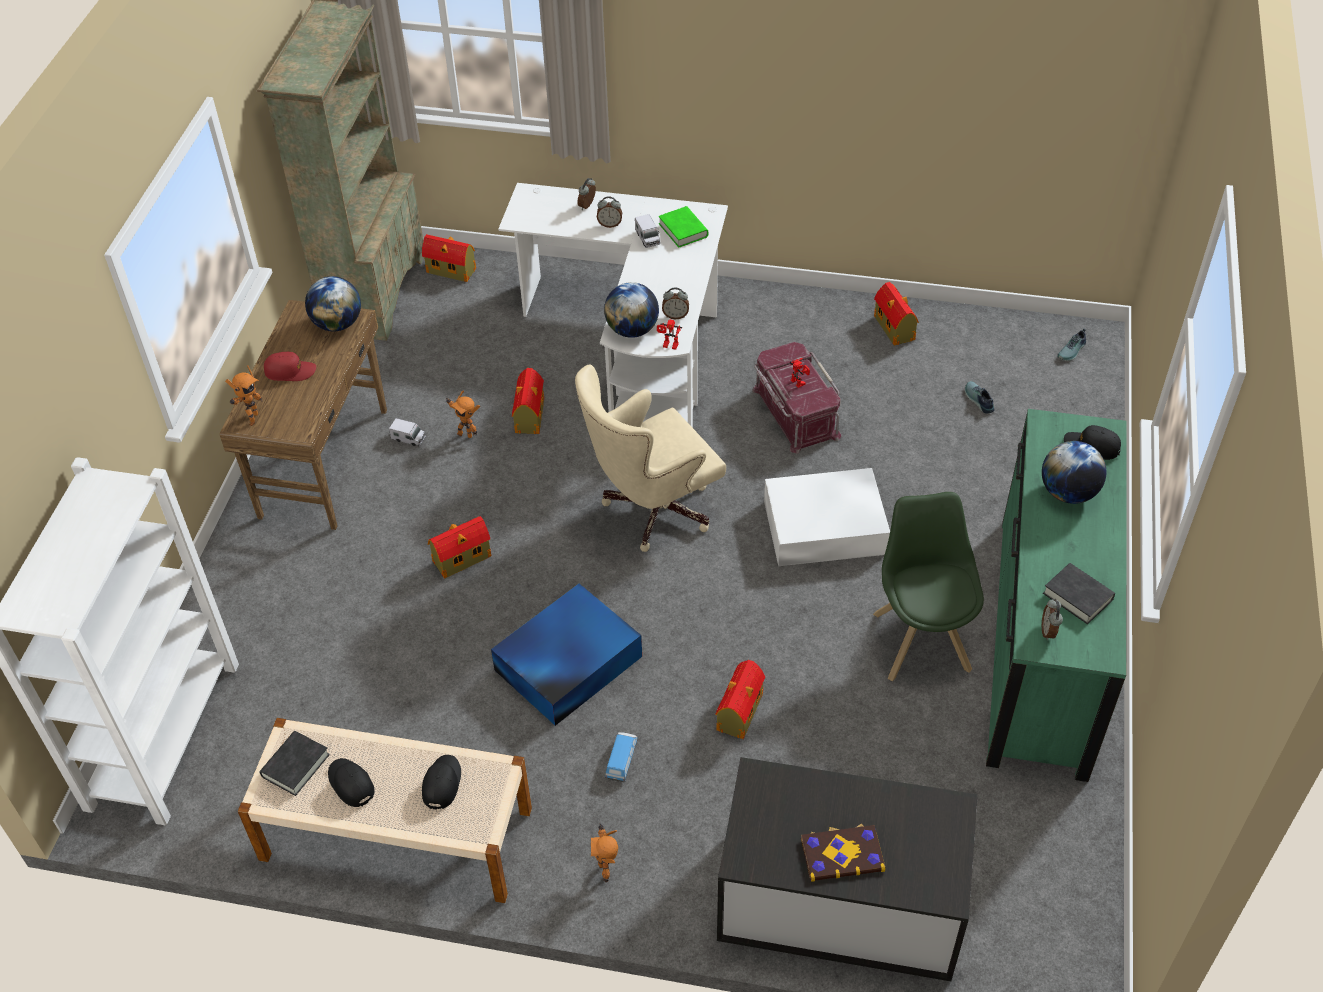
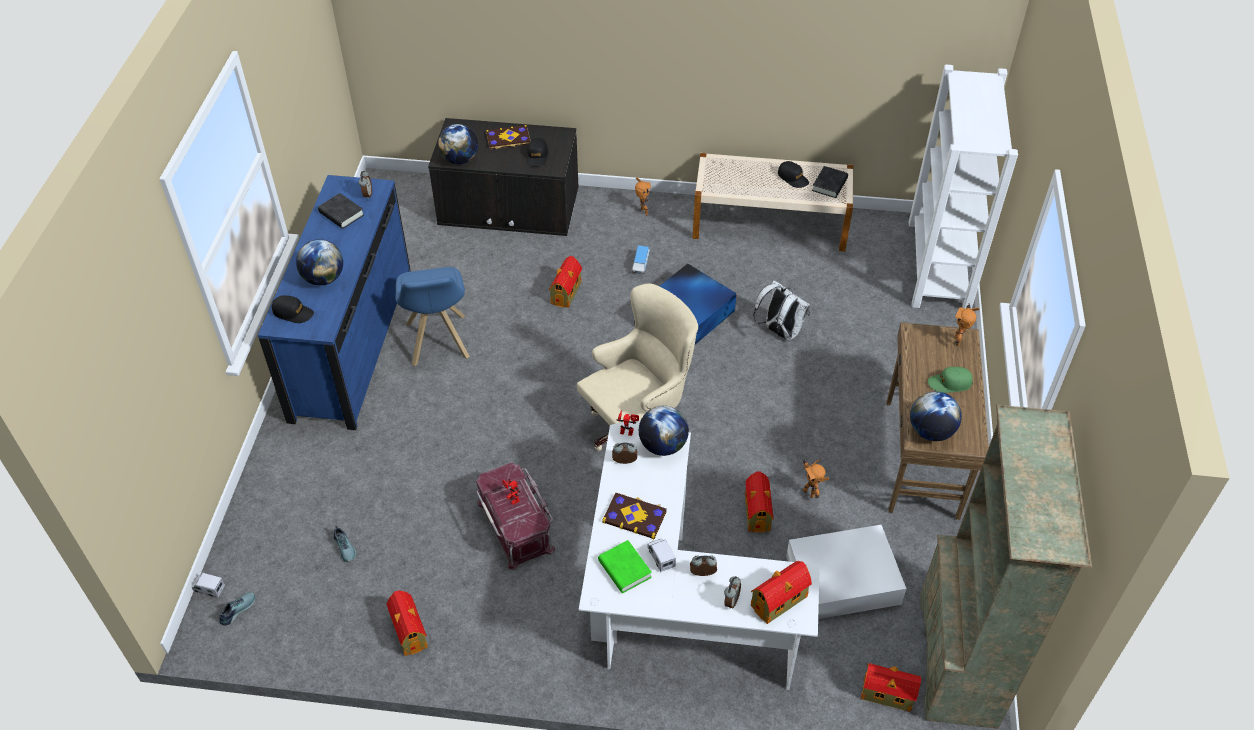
camera: 175 degrees right, 0 degrees up
red cap [264,352,316,381] -> green cap [928,367,973,393]
toy truck [389,418,426,446] -> toy truck moved to [192,572,225,597]
black cap [422,755,461,809] -> black cap moved to [527,138,548,166]
toy house [428,516,491,578] -> toy house moved to [751,561,812,624]
toy robot [446,390,480,438] -> toy robot turned 150 degrees counterclockwise [803,459,829,498]
white storage box [764,468,890,566] -> white storage box moved to [786,525,907,619]
green chair [873,492,984,681] -> blue chair [395,267,470,366]
green dresser [986,409,1126,782] -> blue dresser [258,175,411,430]
none -> globe [438,124,478,164]
none -> book [602,492,667,539]
none -> white backpack [753,280,810,341]

